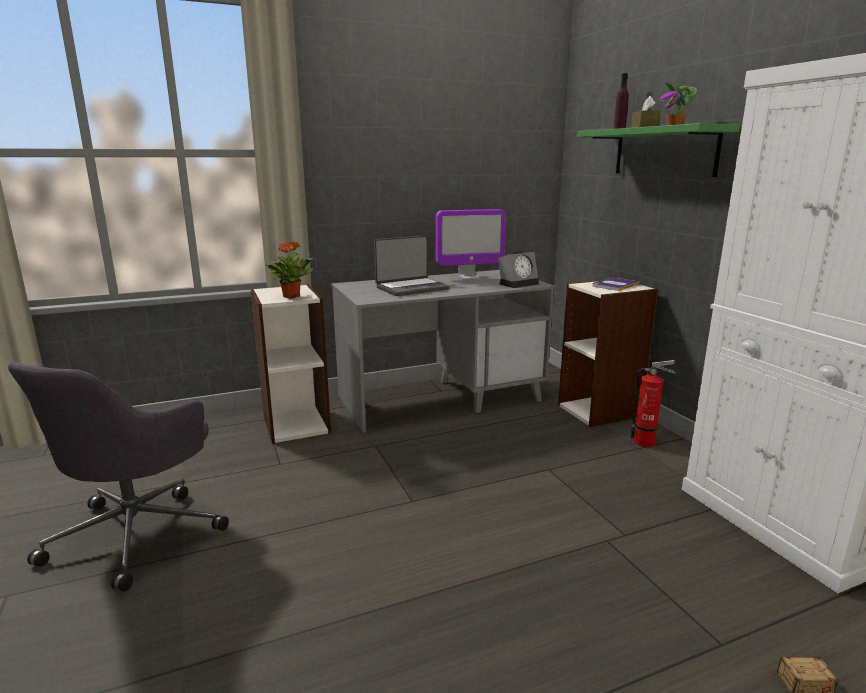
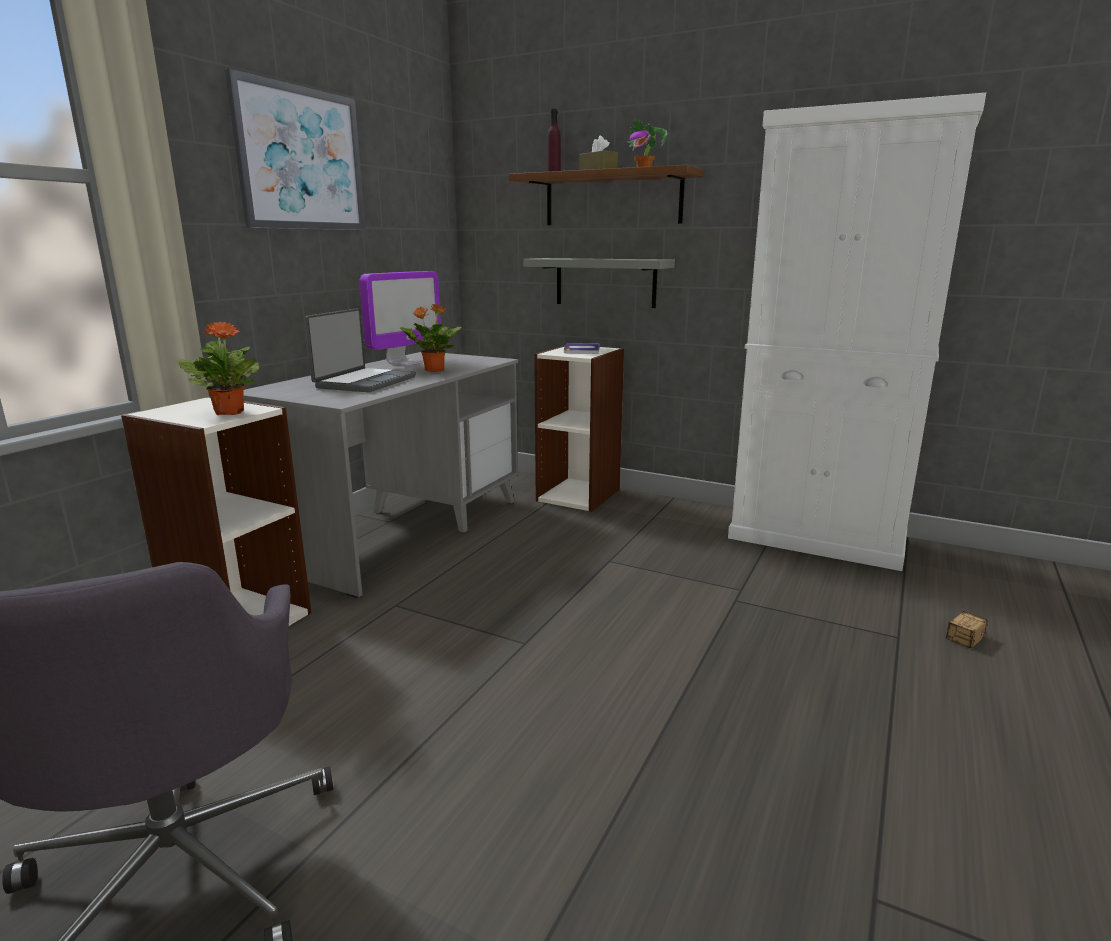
camera: 40 degrees left, 0 degrees up
alarm clock [498,251,539,288] -> none
green shelf [577,123,740,177] -> brown shelf [509,165,704,225]
fire extinguisher [630,360,675,448] -> none
none -> picture [225,68,365,230]
none -> potted plant [400,304,461,372]
none -> grey shelf [523,258,675,308]

